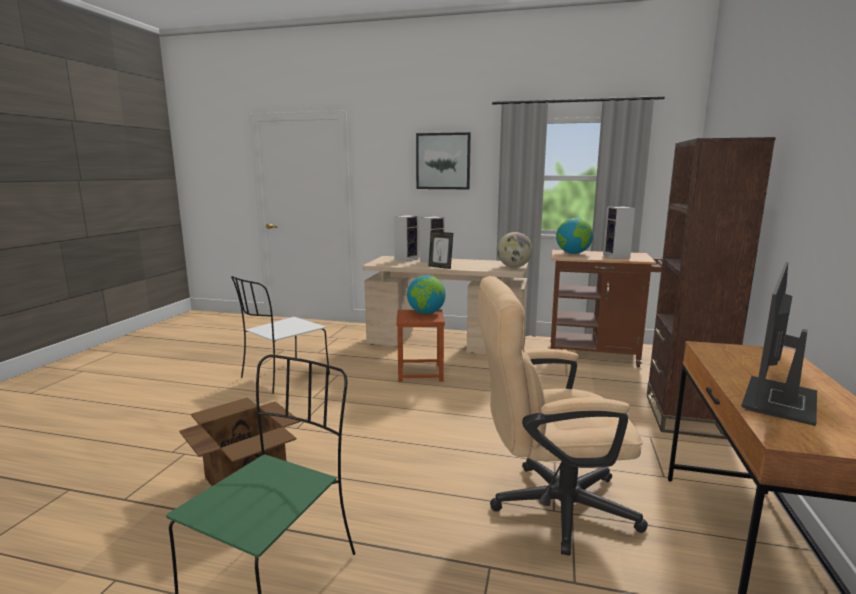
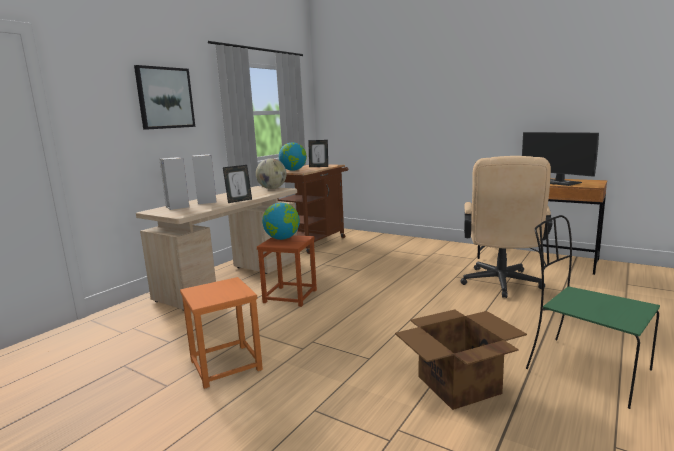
camera: 70 degrees left, 0 degrees up
white chair [231,276,330,393] -> orange stool [180,277,263,389]
speaker [603,207,635,259] -> picture frame [308,140,328,167]
brown bookcase [647,137,776,439] -> none

